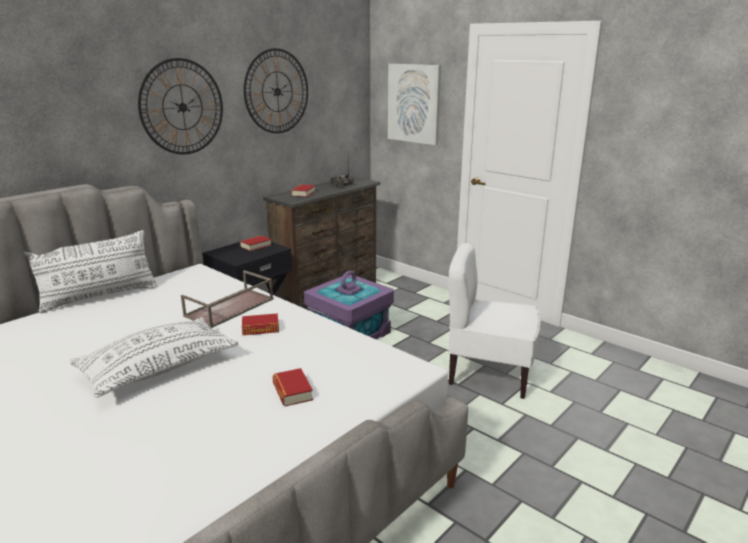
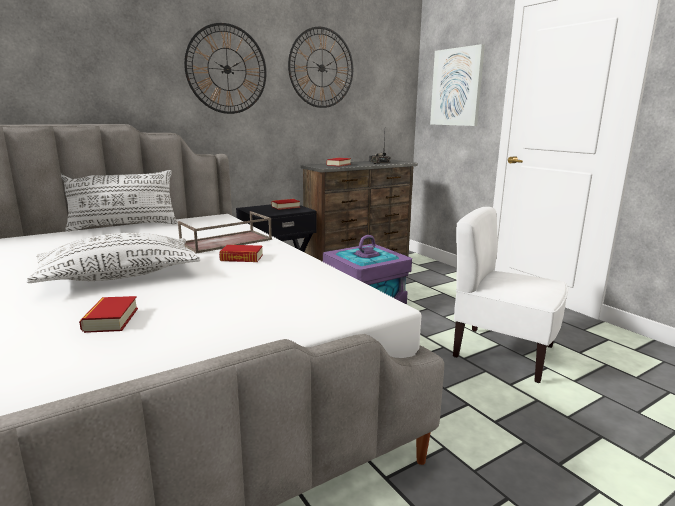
camera: 15 degrees right, 5 degrees down
book [272,368,313,406] -> book moved to [79,296,138,333]

